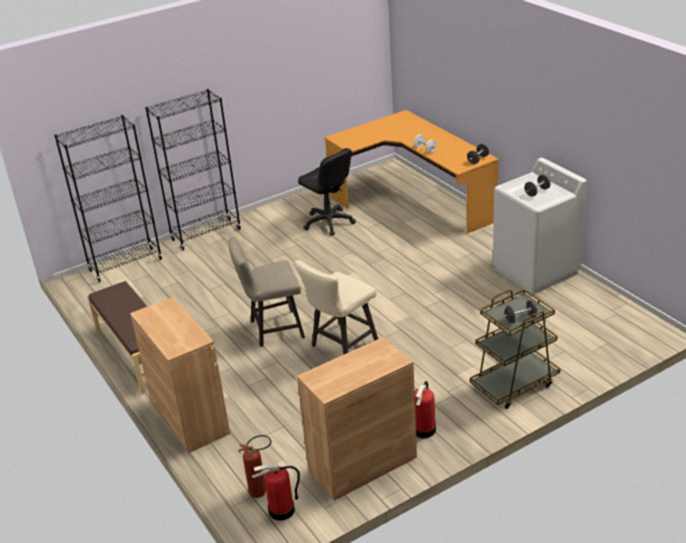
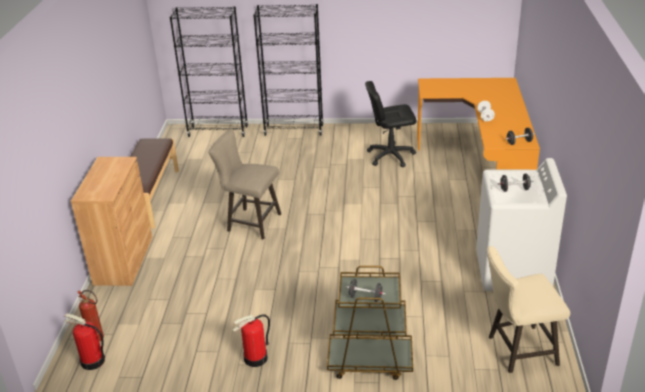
camera: 35 degrees right, 0 degrees up
beige stool [294,260,378,354] -> beige stool moved to [487,246,570,373]
brown cabinet [297,337,417,501] -> none
black office chair [298,148,356,236] -> black office chair turned 90 degrees clockwise [365,81,416,167]

